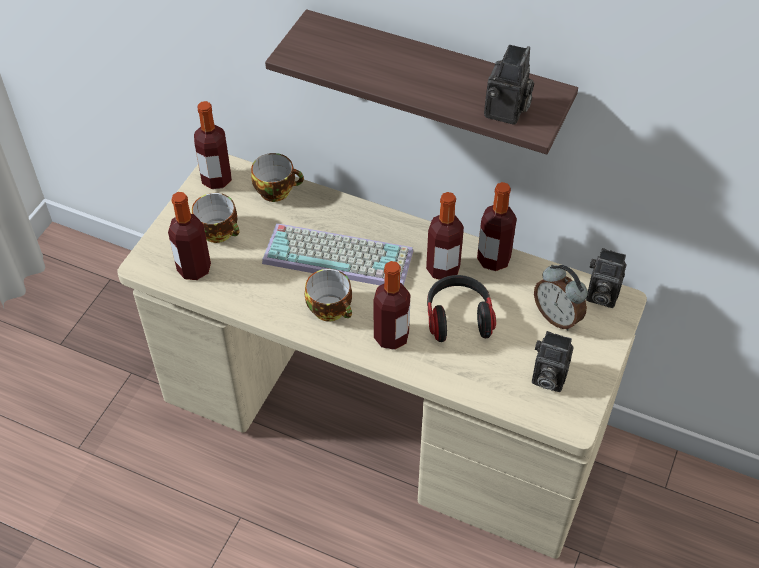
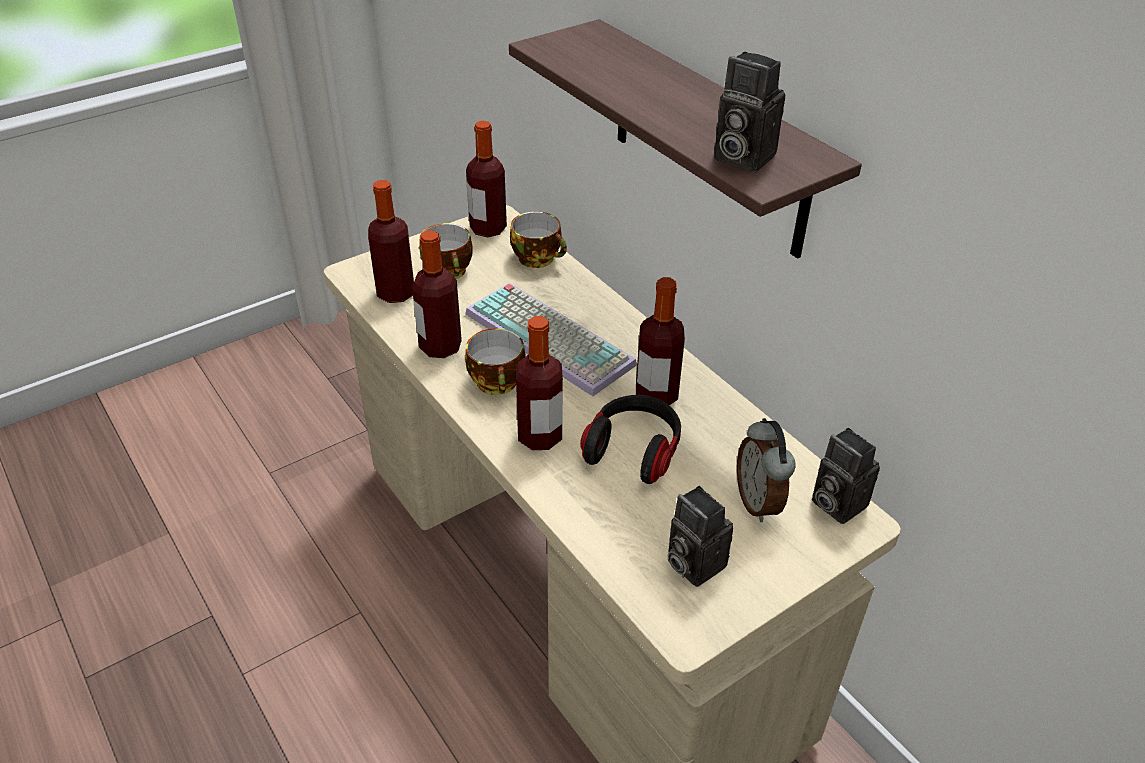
camera: 30 degrees right, 10 degrees down
bottle [477,182,517,271] -> bottle moved to [412,230,462,358]
camera [484,45,534,125] -> camera turned 75 degrees clockwise [714,52,785,173]

